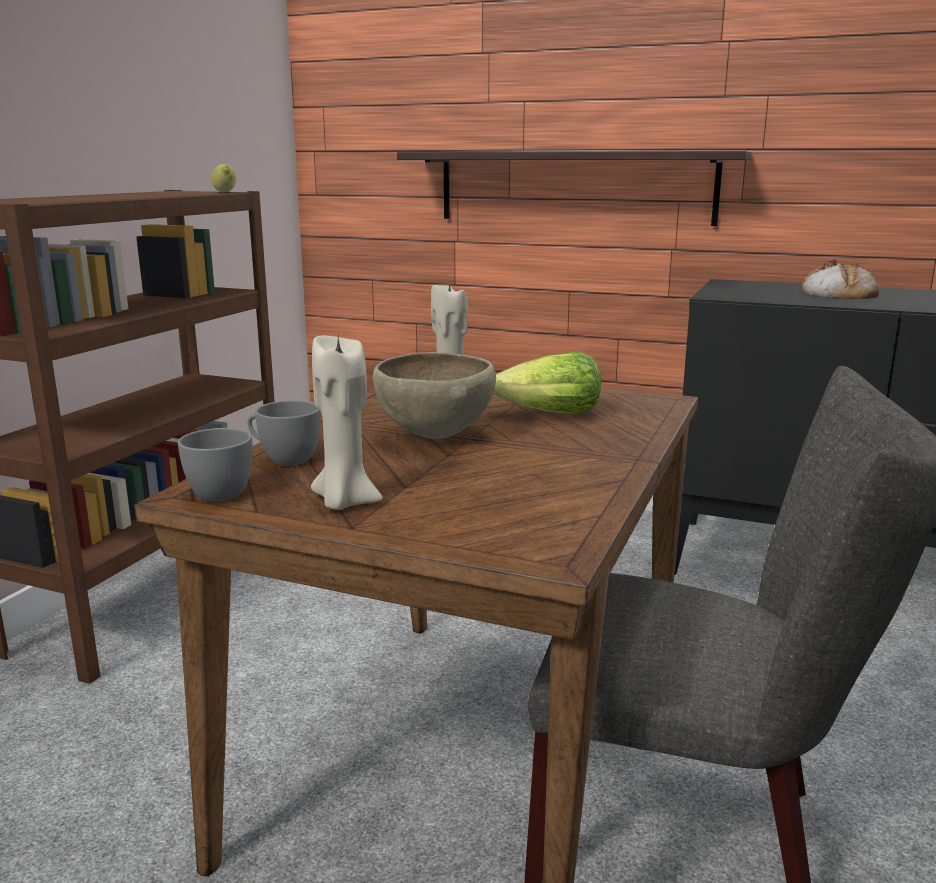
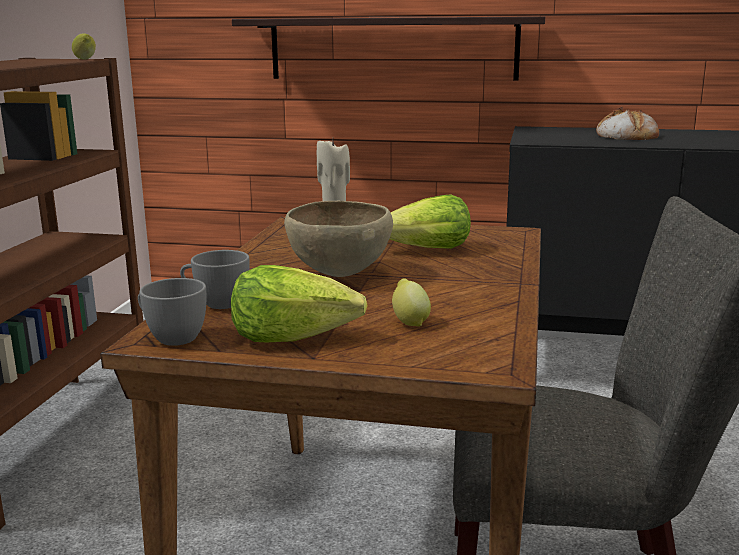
camera: 10 degrees left, 0 degrees up
beige candle [311,336,383,510] -> lettuce [231,265,368,342]
none -> lemon [392,278,431,326]

